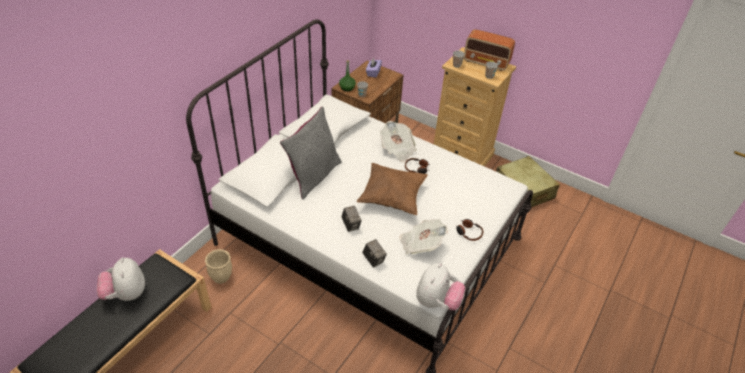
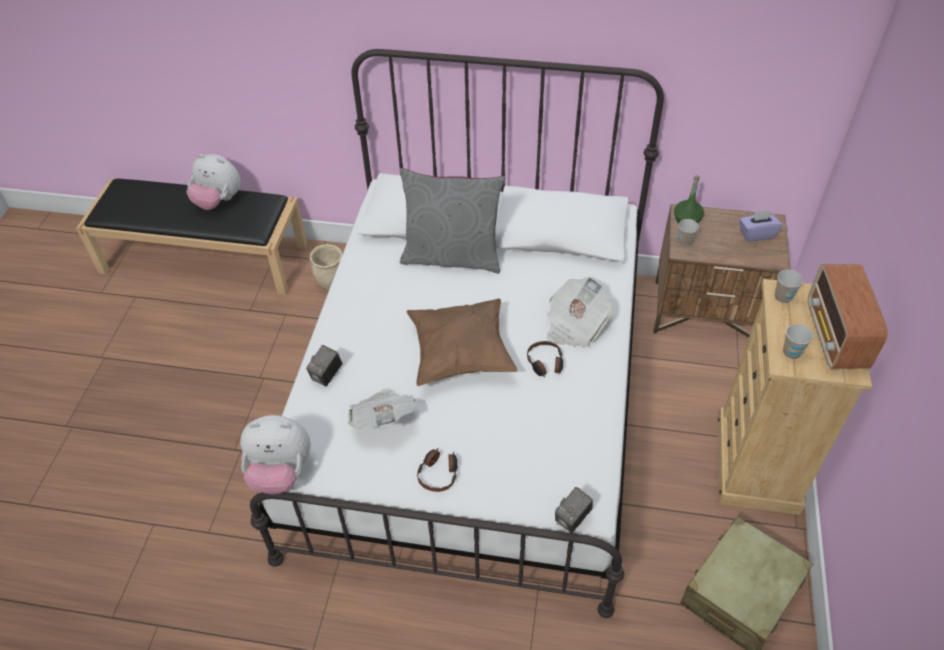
camera: 70 degrees right, 5 degrees up
plush toy [97,257,145,301] -> plush toy turned 120 degrees counterclockwise [187,154,240,210]
camera [342,206,362,232] -> camera moved to [555,487,593,533]

